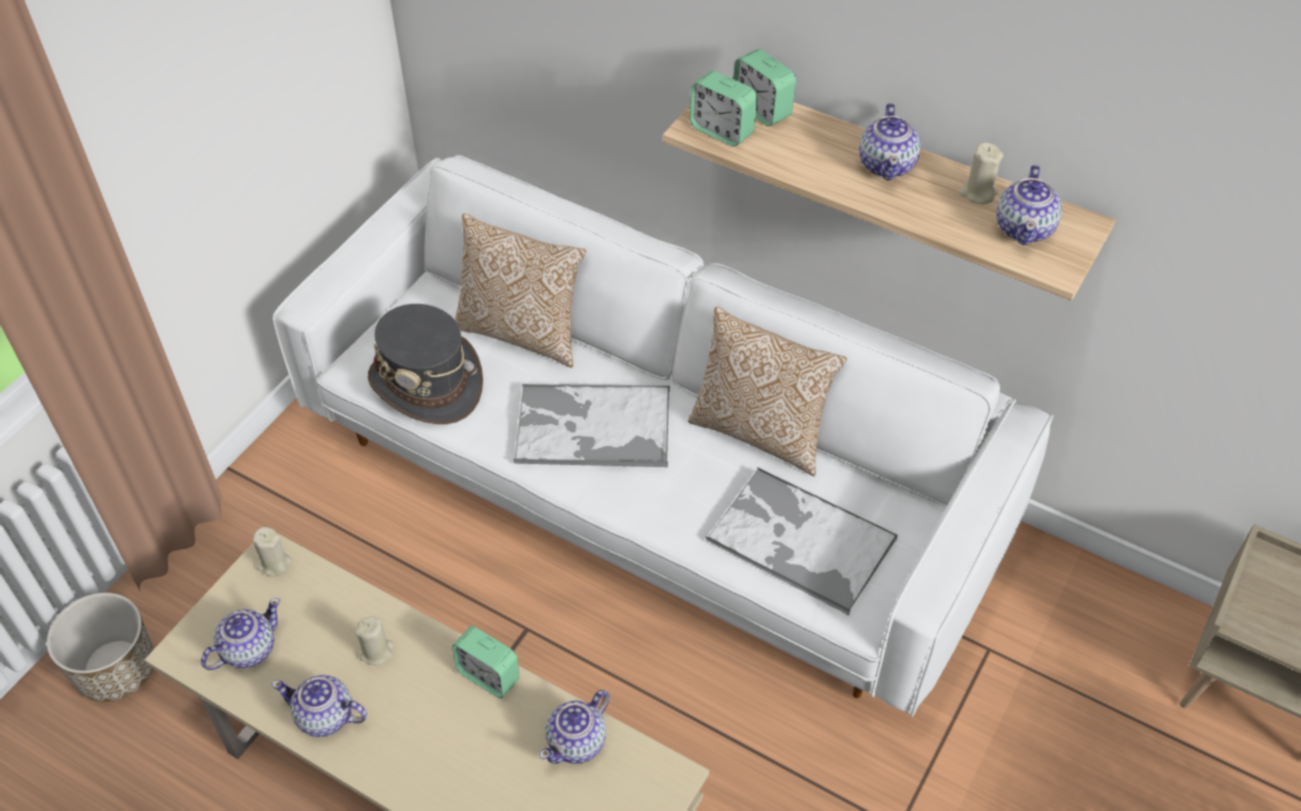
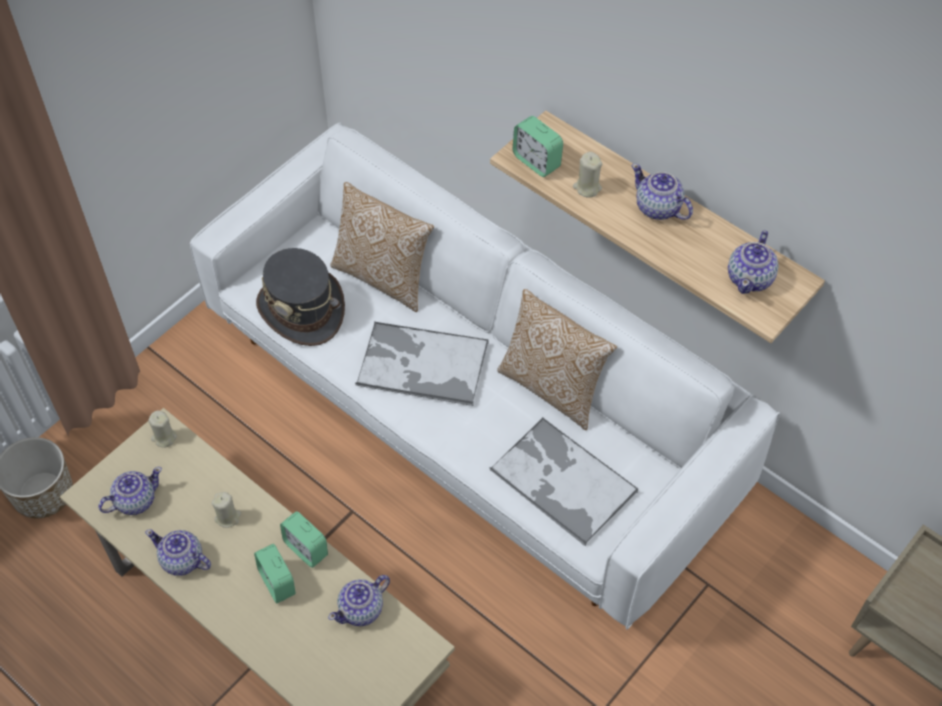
camera: 10 degrees right, 5 degrees up
alarm clock [733,49,796,126] -> alarm clock moved to [254,544,296,604]
teapot [859,103,921,180] -> teapot turned 120 degrees clockwise [631,164,693,220]
beige candle [959,142,1004,204] -> beige candle moved to [573,152,602,198]

